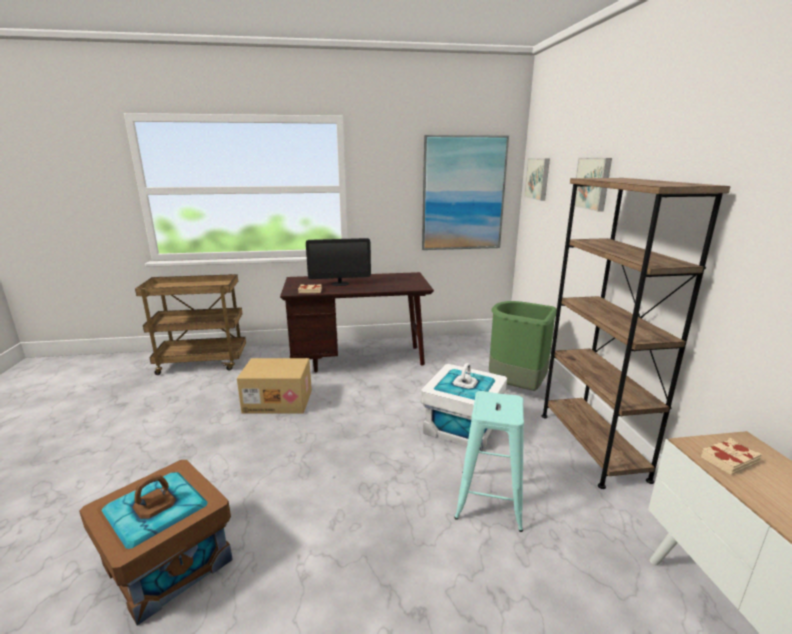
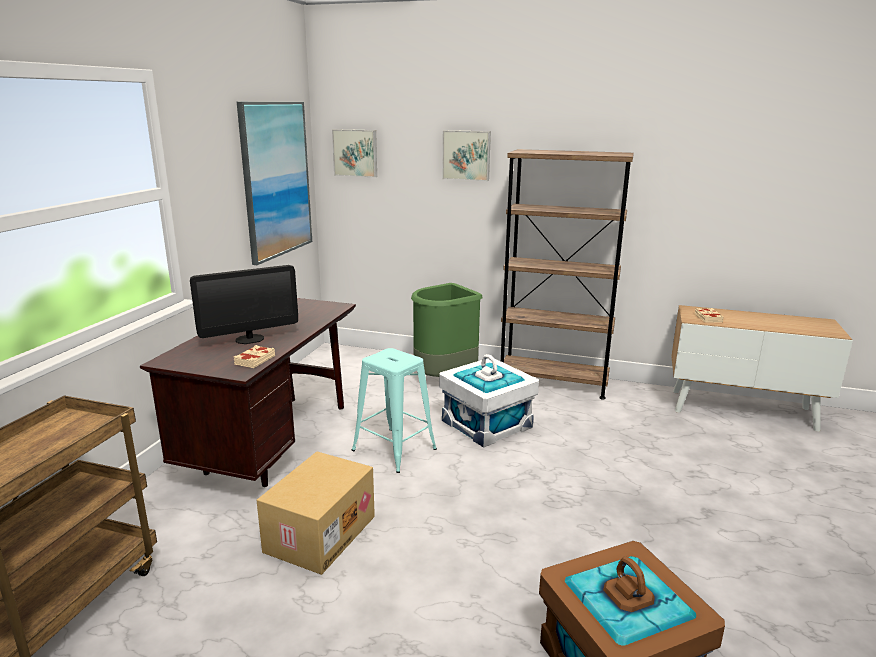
camera: 65 degrees left, 0 degrees up
monitor [306,238,371,286] -> monitor turned 45 degrees clockwise [190,265,298,344]
turquoise stool [454,391,524,532] -> turquoise stool moved to [352,348,437,473]

